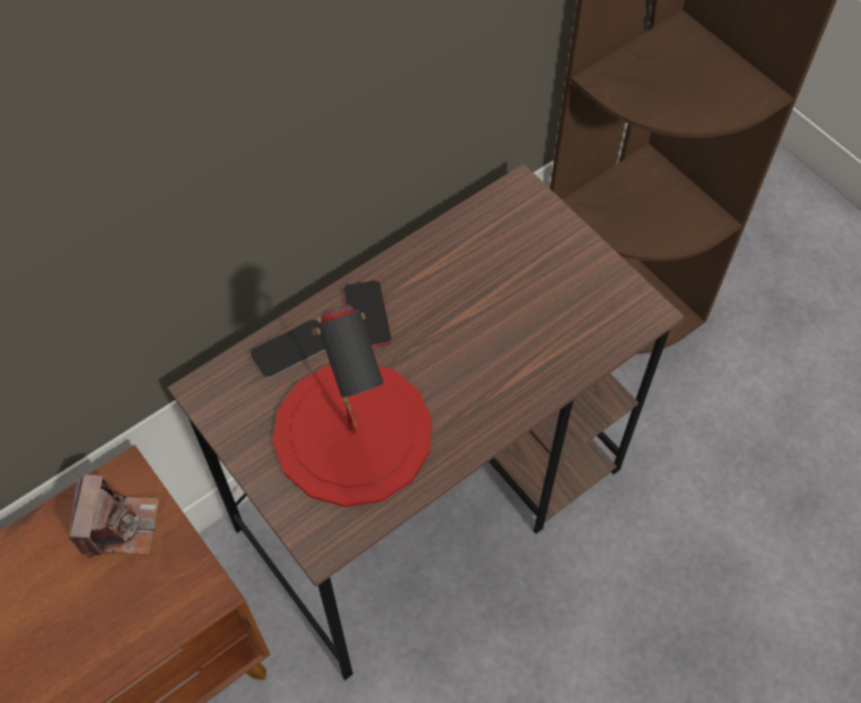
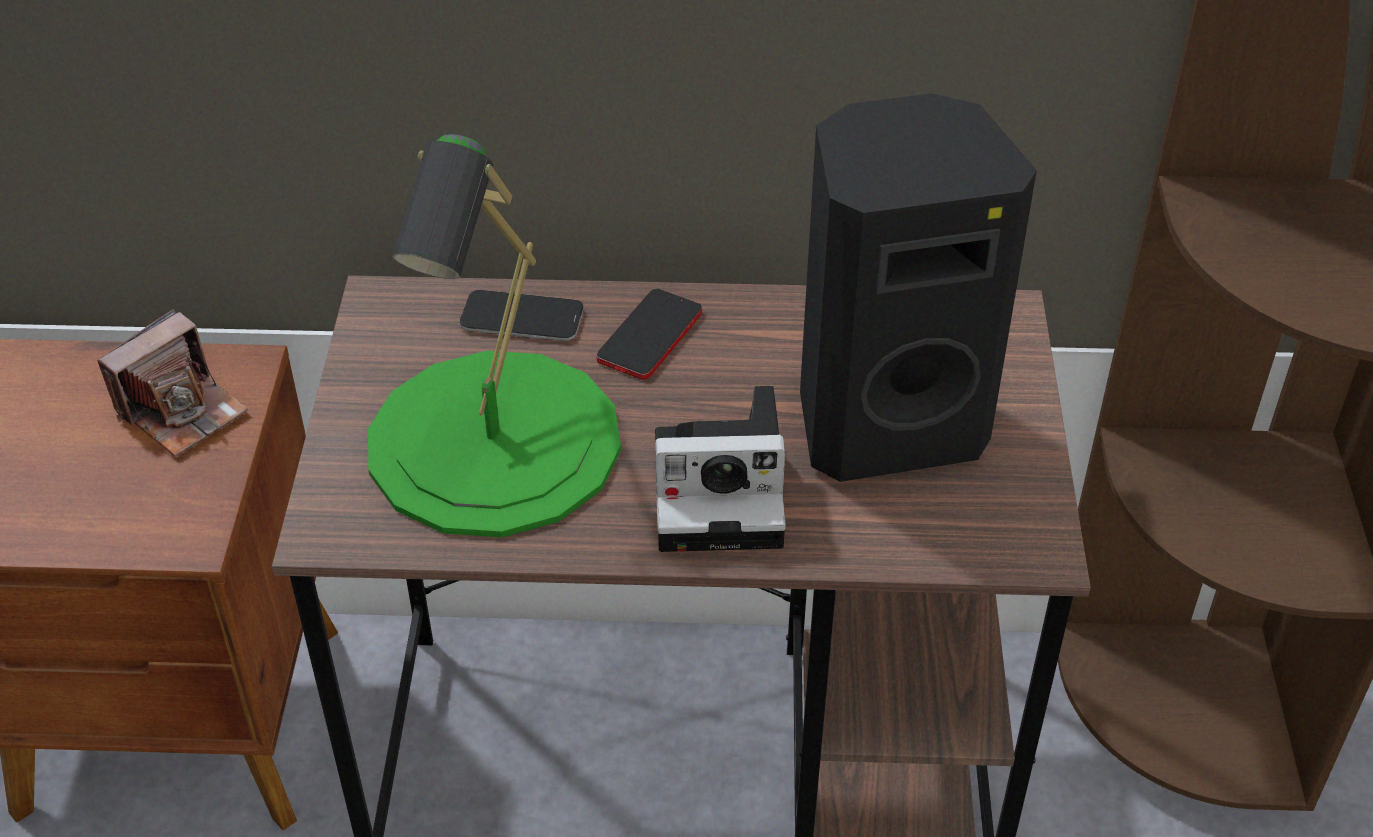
camera: 40 degrees right, 15 degrees down
red table lamp [273,304,432,507] -> green table lamp [368,134,621,537]
none -> camera [655,386,786,552]
none -> black speaker [800,93,1037,482]

